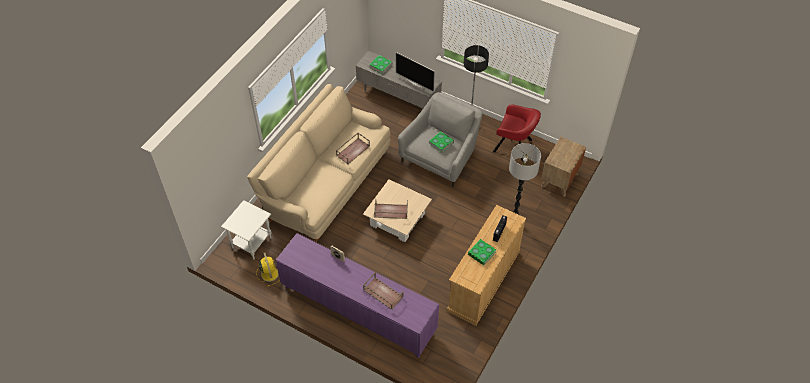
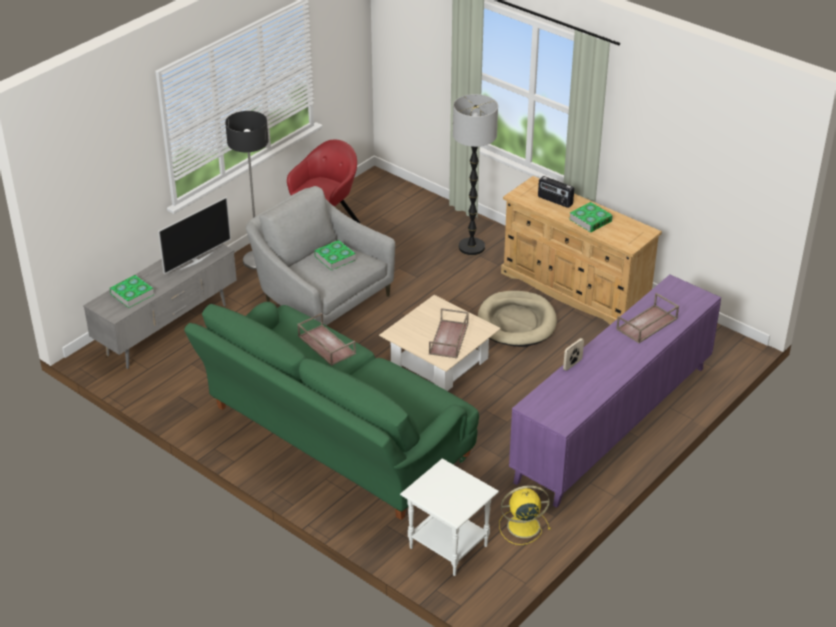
camera: 80 degrees left, 15 degrees down
beige sofa [247,84,390,241] -> green sofa [184,302,479,520]
brown nightstand [541,137,586,197] -> none
none -> beige dog bed [478,291,557,347]

